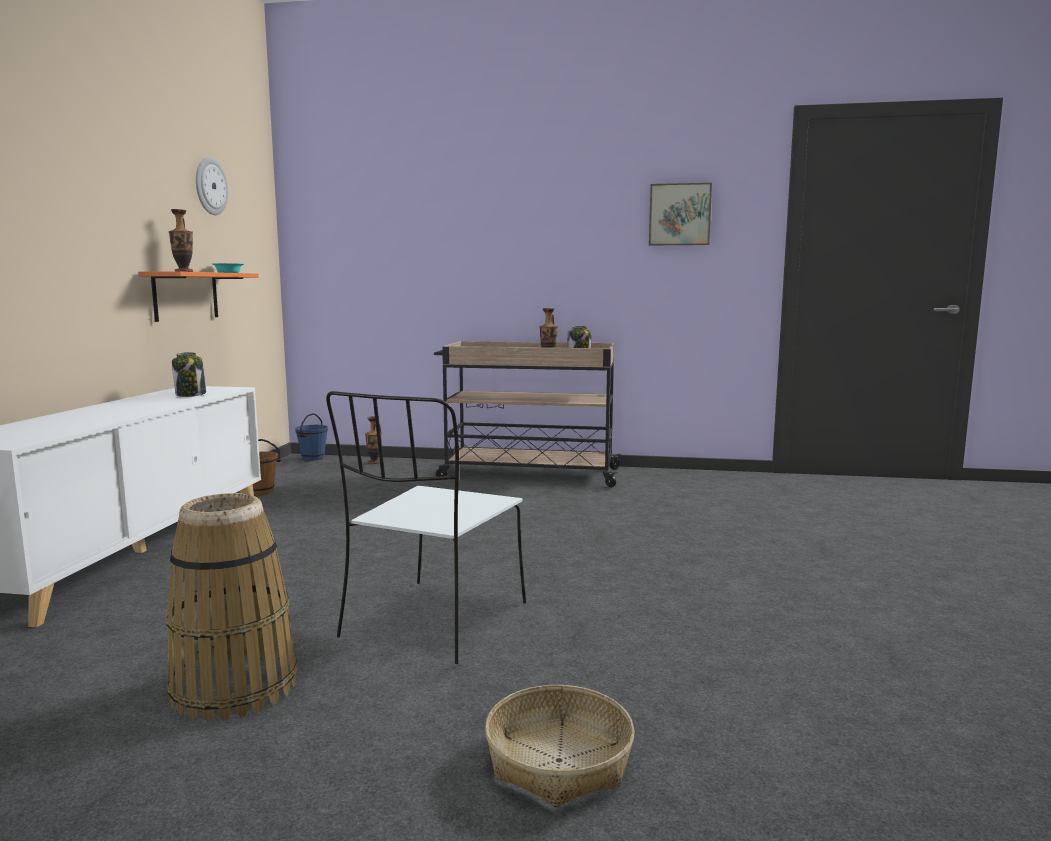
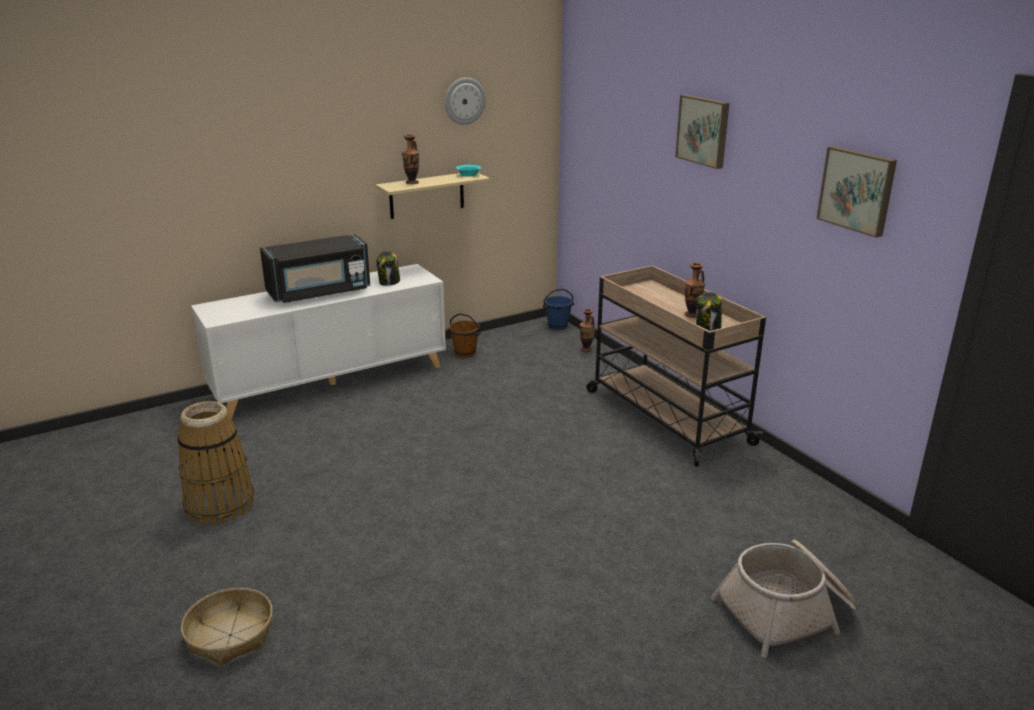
camera: 50 degrees right, 15 degrees up
orange shelf [138,271,259,322] -> beige shelf [375,173,490,219]
white chair [326,391,526,664] -> none
none -> black microwave [260,234,370,303]
none -> picture [675,95,729,169]
none -> basket [711,539,859,658]

